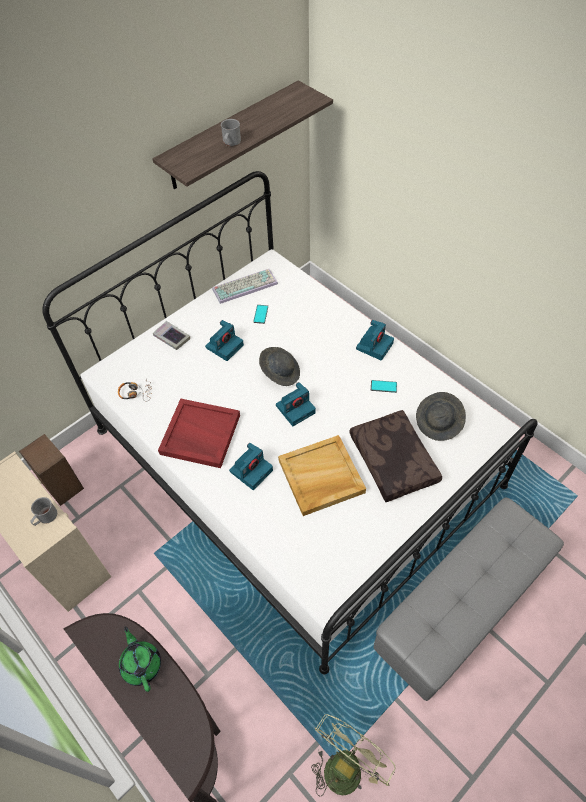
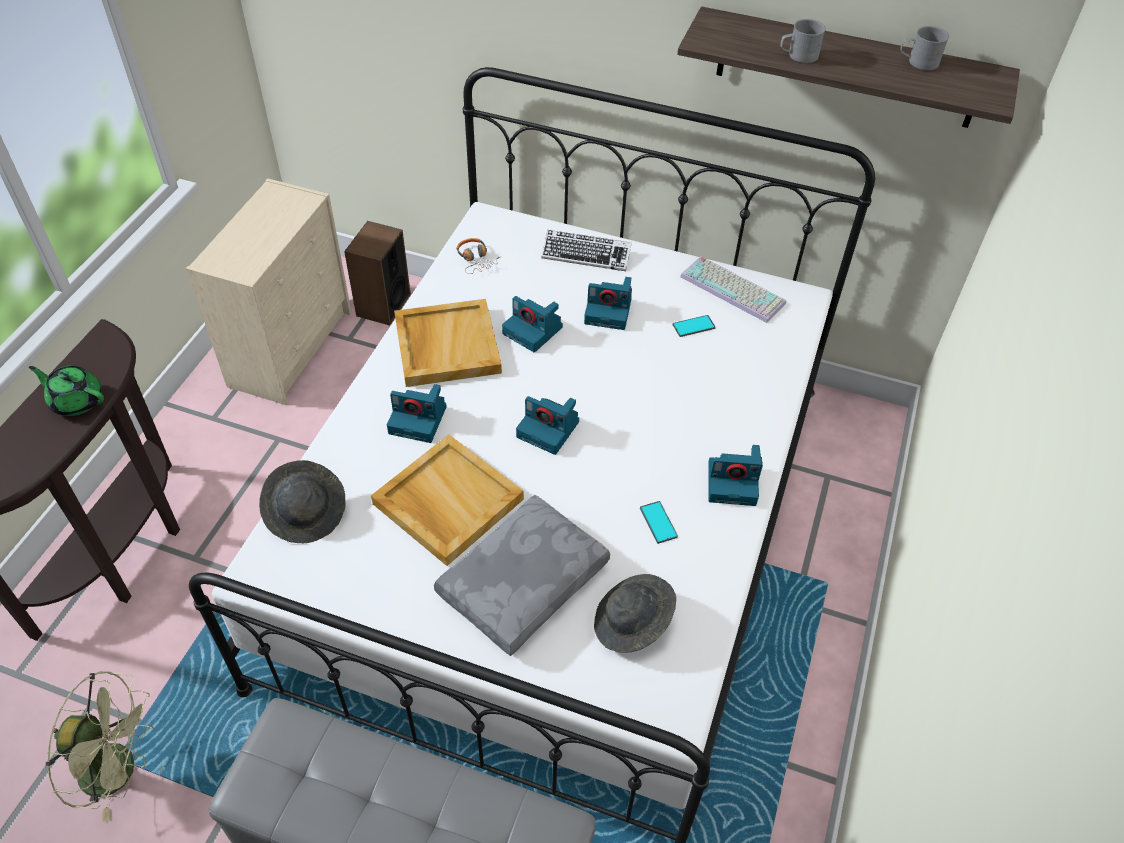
camera: 60 degrees right, 5 degrees down
grey mug [30,497,57,526] -> grey mug moved to [901,26,949,70]
green teapot [119,626,161,692] -> green teapot turned 105 degrees counterclockwise [29,366,104,416]
book [153,321,190,350] -> keyboard [541,230,632,271]
red tray [158,398,240,468] -> beige tray [394,299,502,387]
grey hat [259,347,300,386] -> grey hat moved to [259,460,346,543]
brown pillow [349,410,442,502] -> grey pillow [434,495,610,656]
none -> camera [502,296,563,352]

